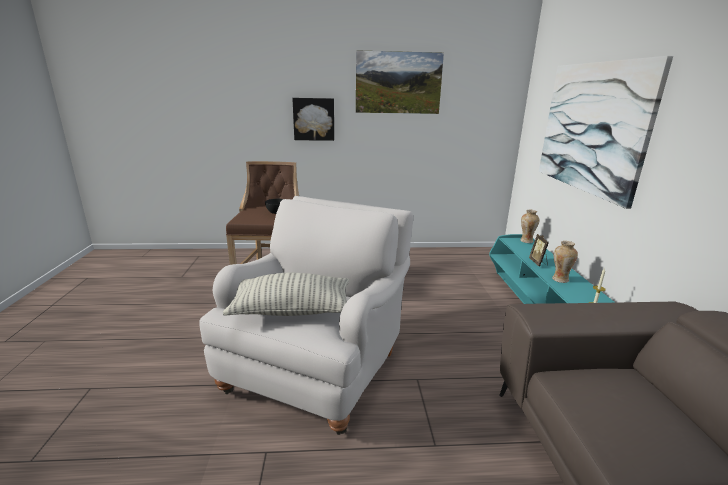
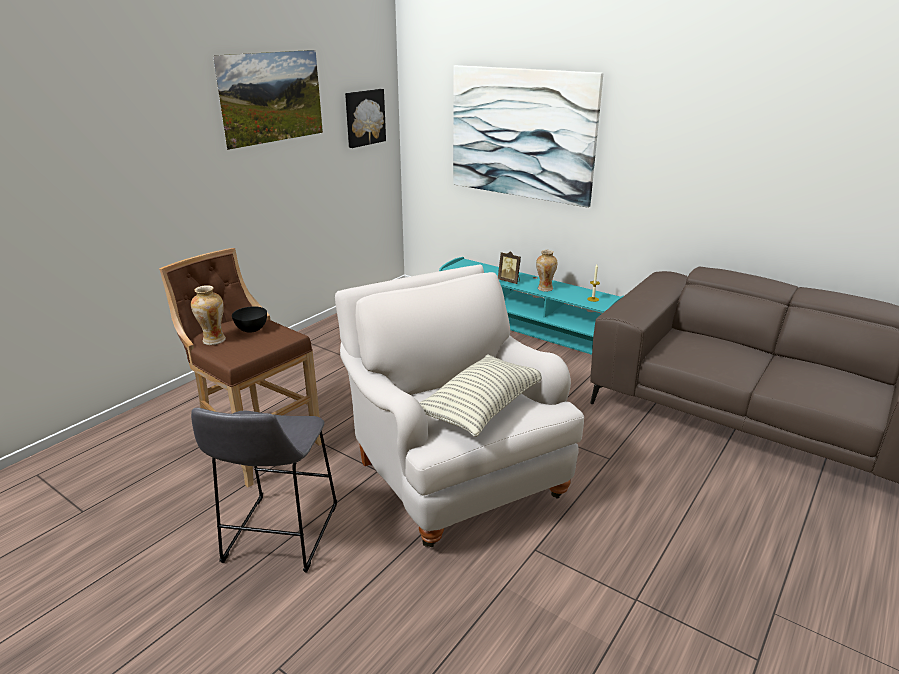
camera: 50 degrees left, 5 degrees up
picture [292,98,334,141] -> picture moved to [345,89,386,148]
vase [520,210,539,243] -> vase moved to [191,285,226,345]
none -> grey stool [191,408,337,572]

